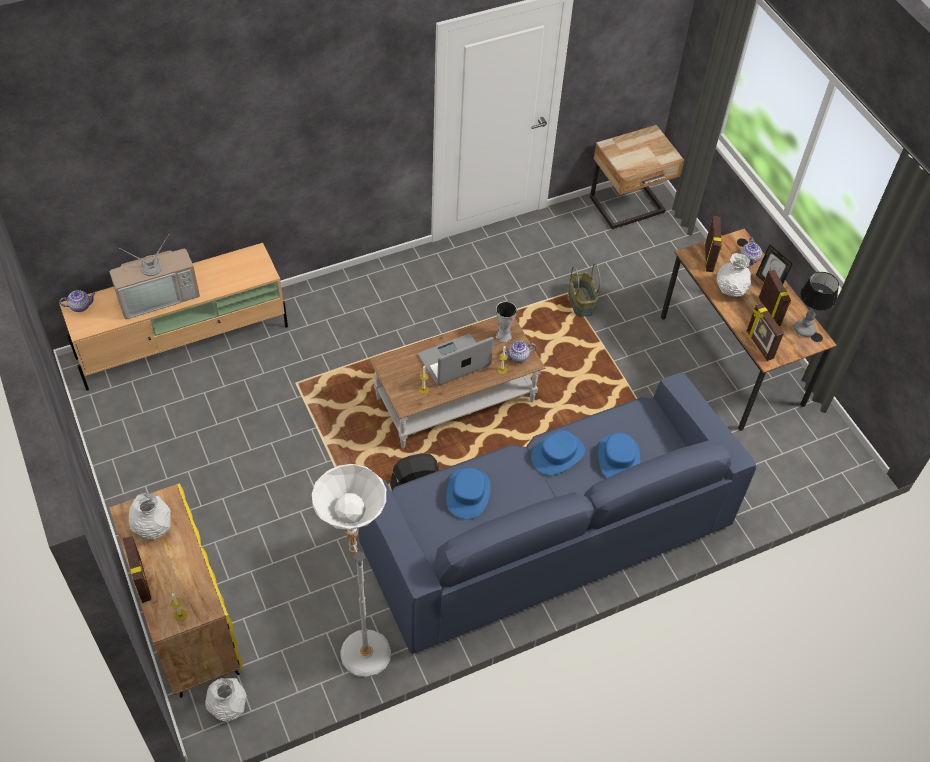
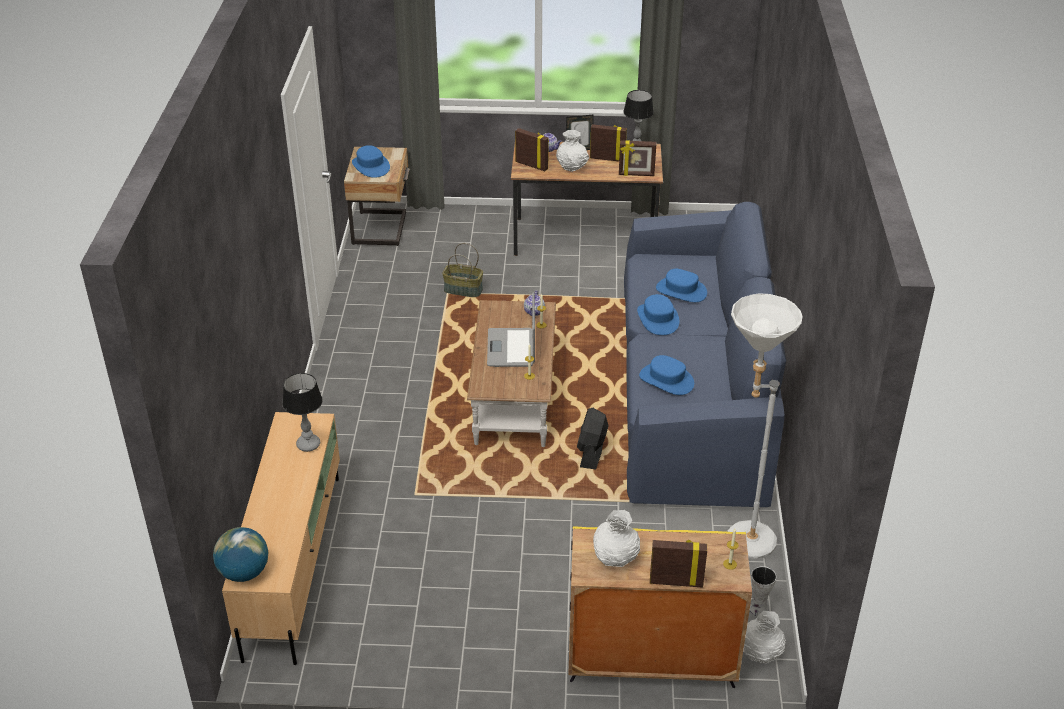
camera: 60 degrees left, 15 degrees down
teapot [59,290,95,312] -> globe [213,527,268,582]
television [110,233,200,319] -> none
vase [496,301,517,342] -> vase moved to [749,566,777,616]
none -> table lamp [282,373,323,452]
none -> blue hat [352,145,390,178]

